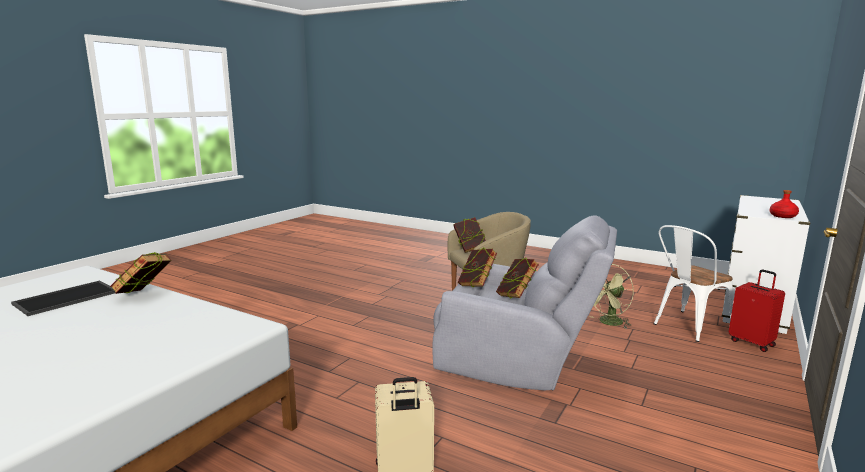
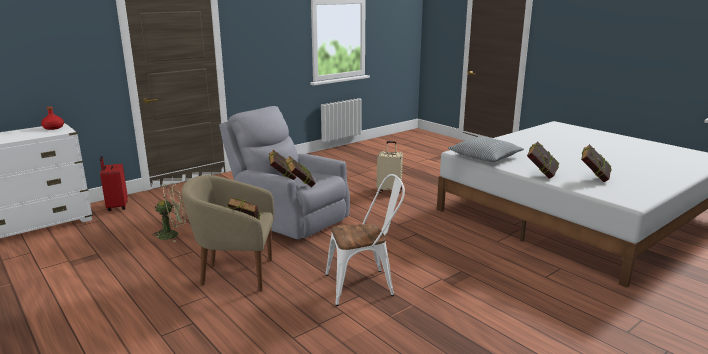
camera: 160 degrees left, 5 degrees up
tray [11,281,116,316] -> book [581,144,611,182]
white chair [654,225,733,342] -> white chair moved to [325,174,405,306]
none -> pillow [448,136,524,162]

